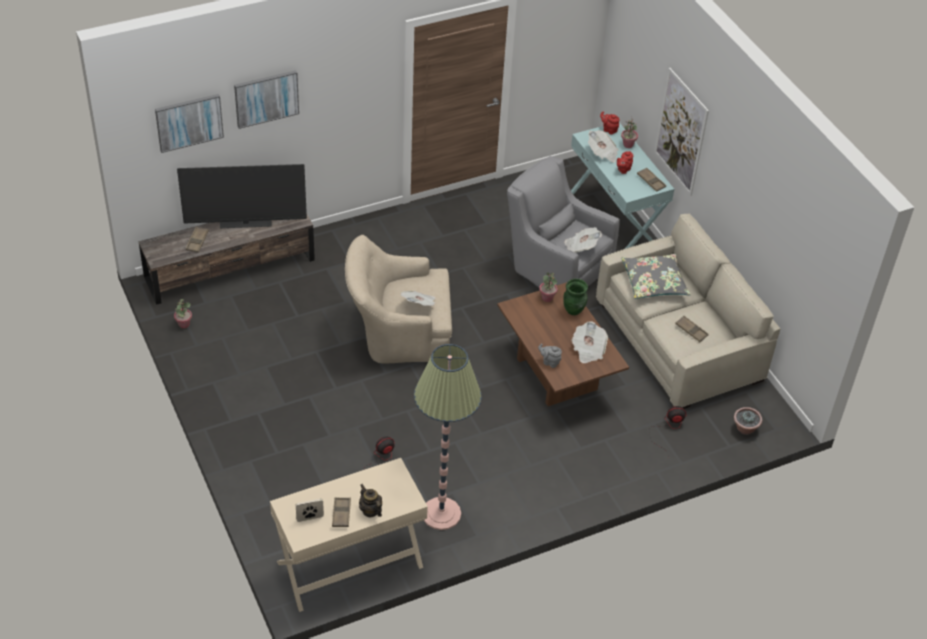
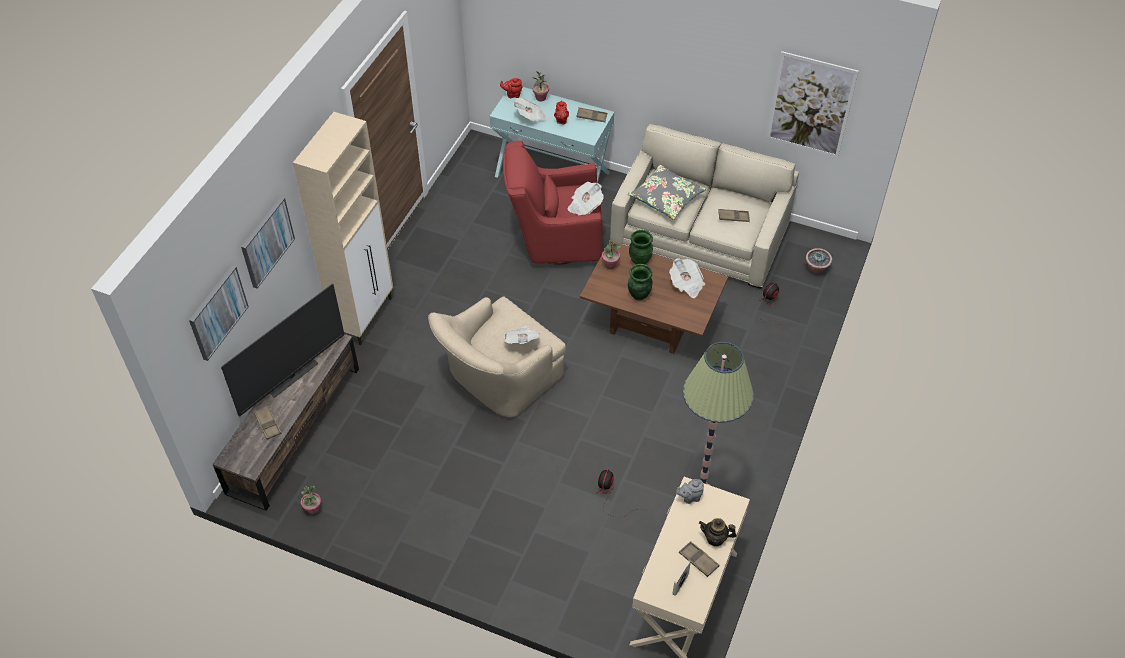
camera: 40 degrees left, 5 degrees up
grey armchair [507,156,620,288] -> red armchair [503,141,603,265]
grey teapot [538,344,562,368] -> grey teapot moved to [676,479,704,504]
picture [654,68,709,196] -> picture moved to [767,51,859,158]
none -> beige cabinet [293,112,393,345]
none -> green vase [628,264,652,300]

